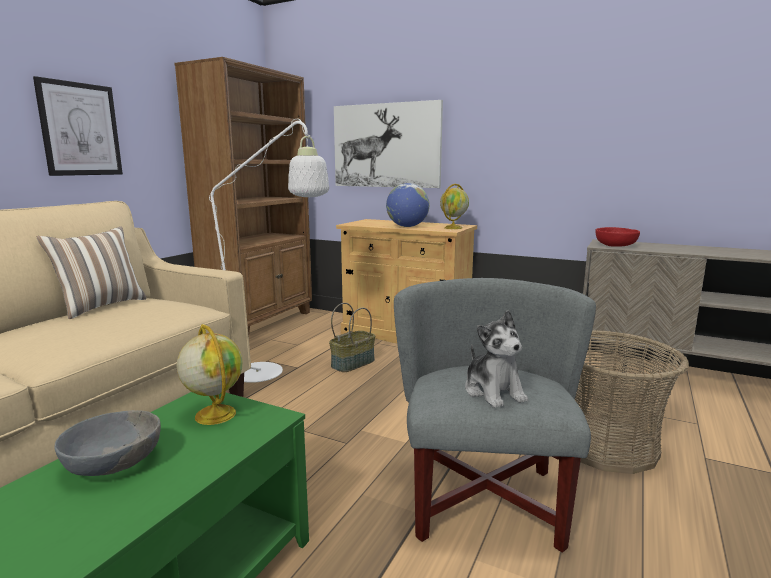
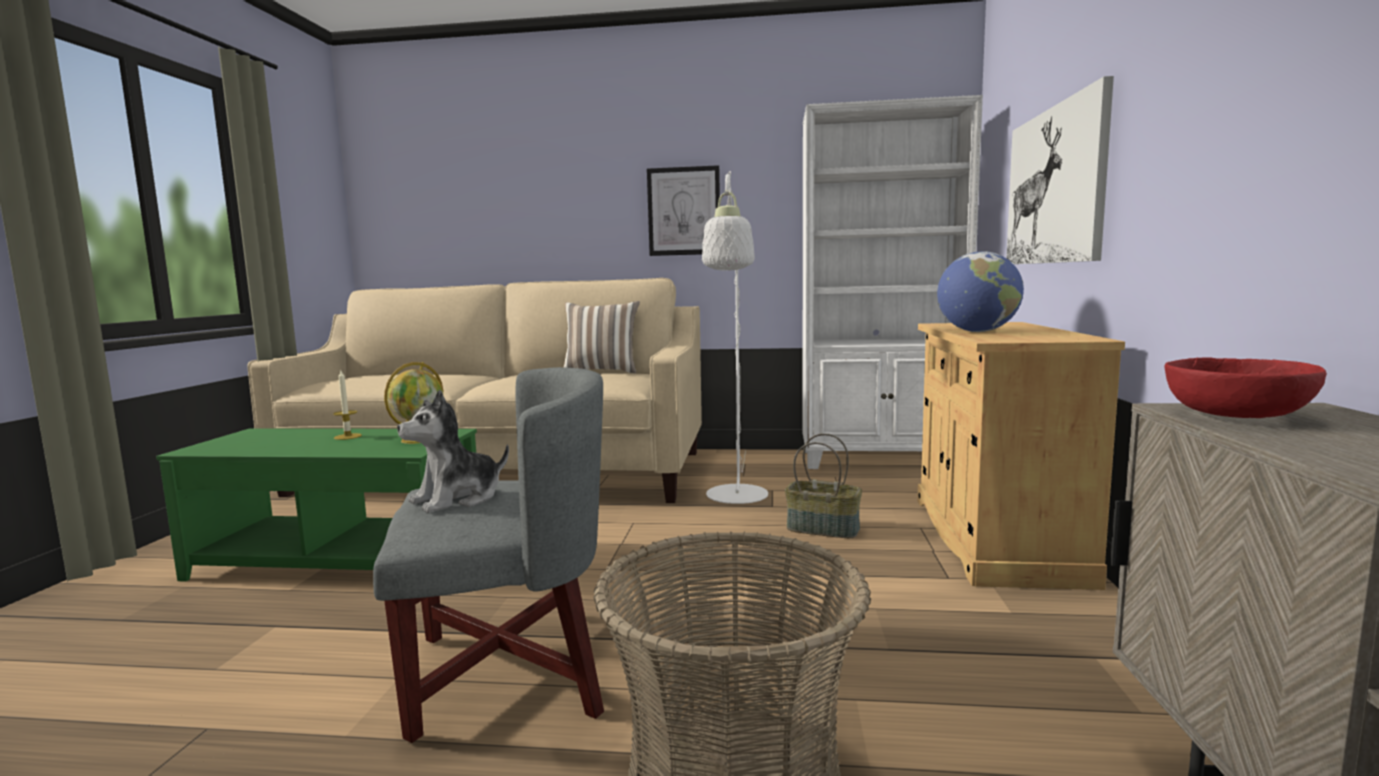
camera: 70 degrees right, 5 degrees down
grey bowl [54,410,161,476] -> candle [333,371,362,440]
brown bookcase [174,57,312,336] -> white bookcase [802,95,983,469]
globe [440,184,469,229] -> none

